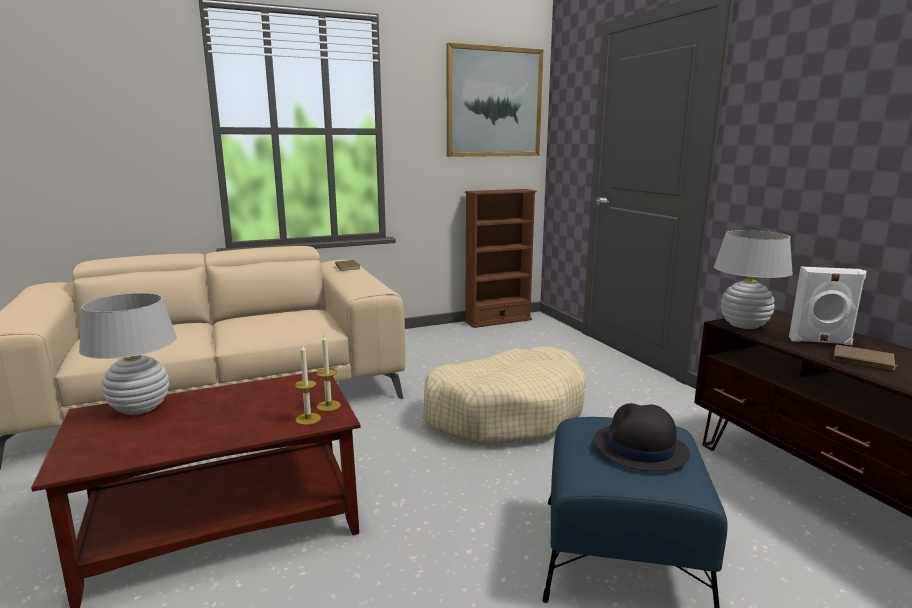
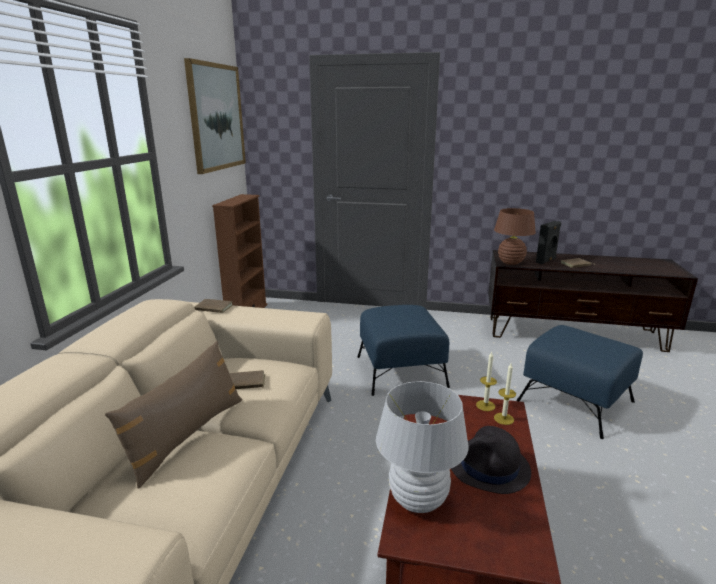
camera: 55 degrees left, 5 degrees up
beige dog bed [422,346,586,445] -> blue ottoman [357,305,450,396]
black hat [593,403,690,471] -> black hat moved to [451,426,531,494]
white table lamp [714,230,793,329] -> brown table lamp [494,208,536,265]
white speaker [789,267,867,345] -> black speaker [536,221,561,264]
none -> brown pillow [105,341,242,489]
none -> brown book [229,370,265,389]

